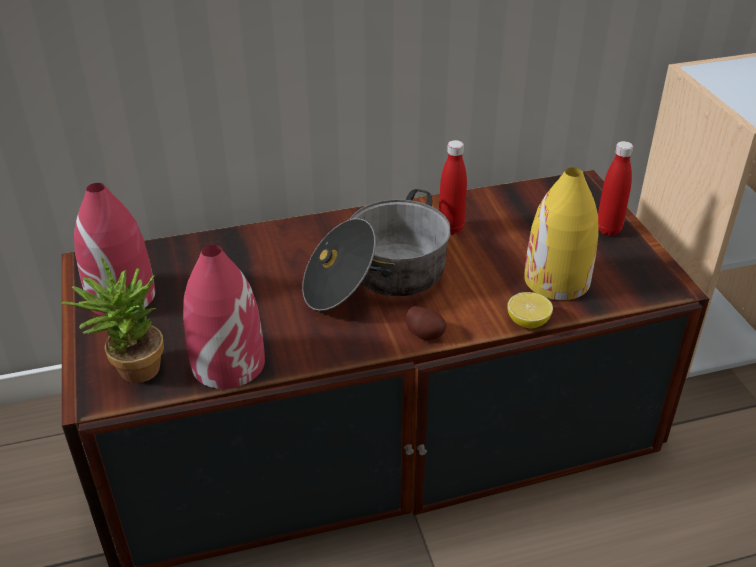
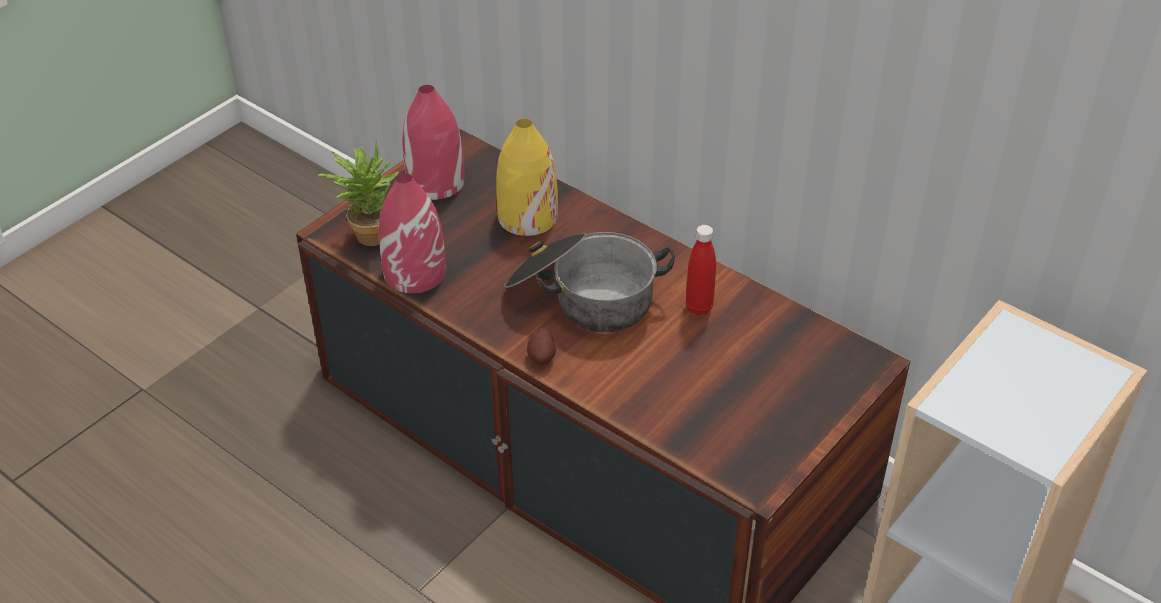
camera: 55 degrees right, 5 degrees up
lemon [507,292,553,329] -> none
yellow vase [524,167,599,300] -> yellow vase moved to [496,119,558,236]
red bottle [598,141,633,236] -> none

